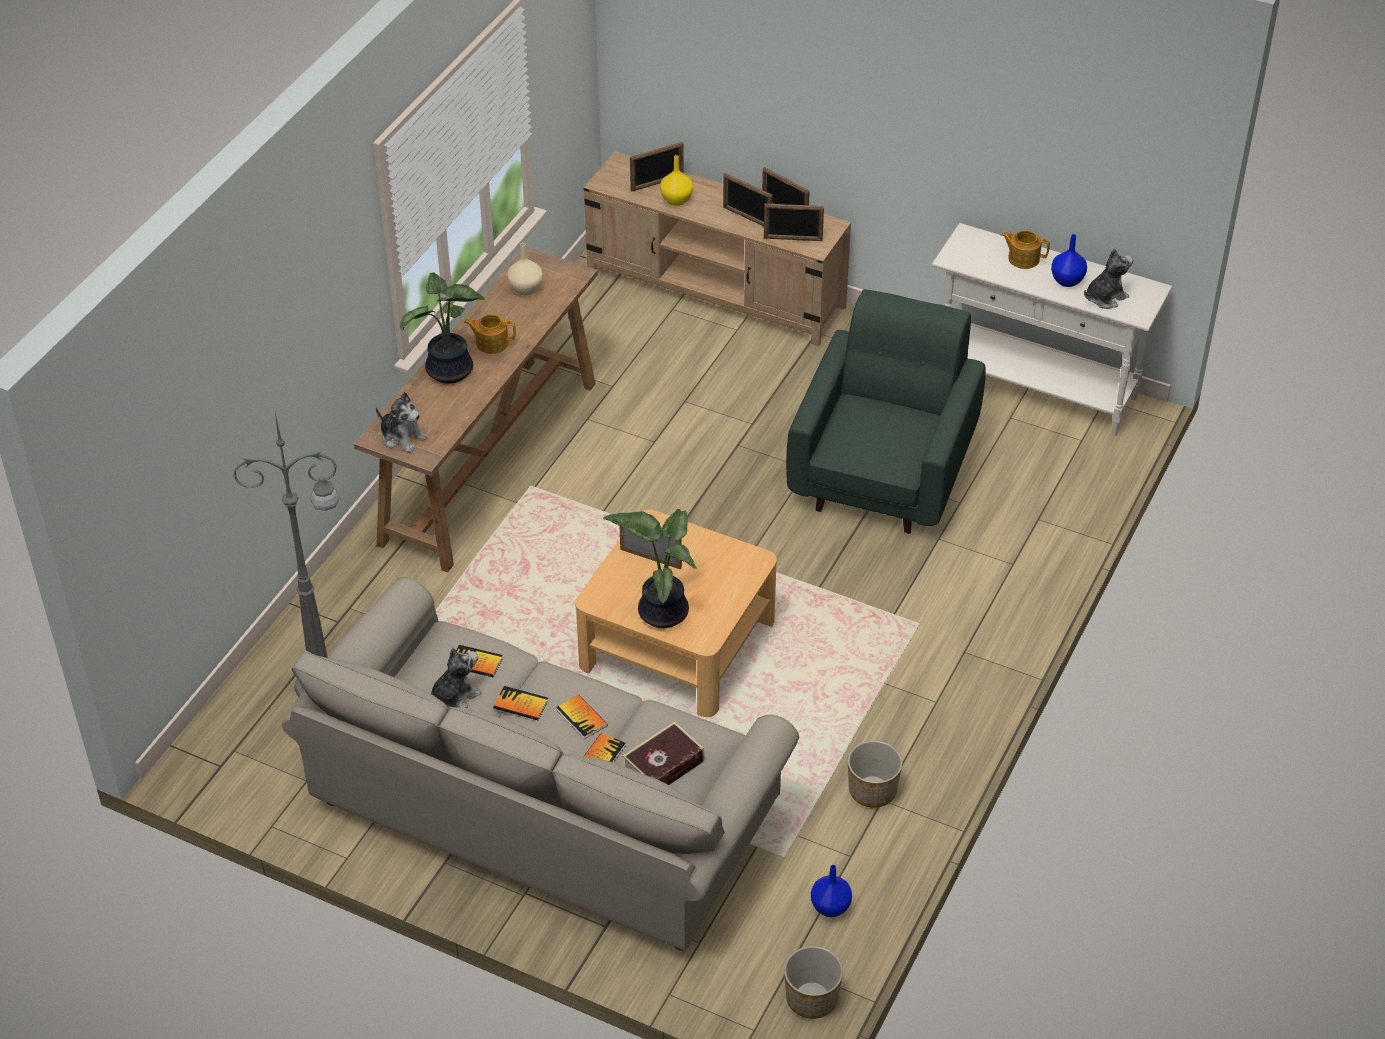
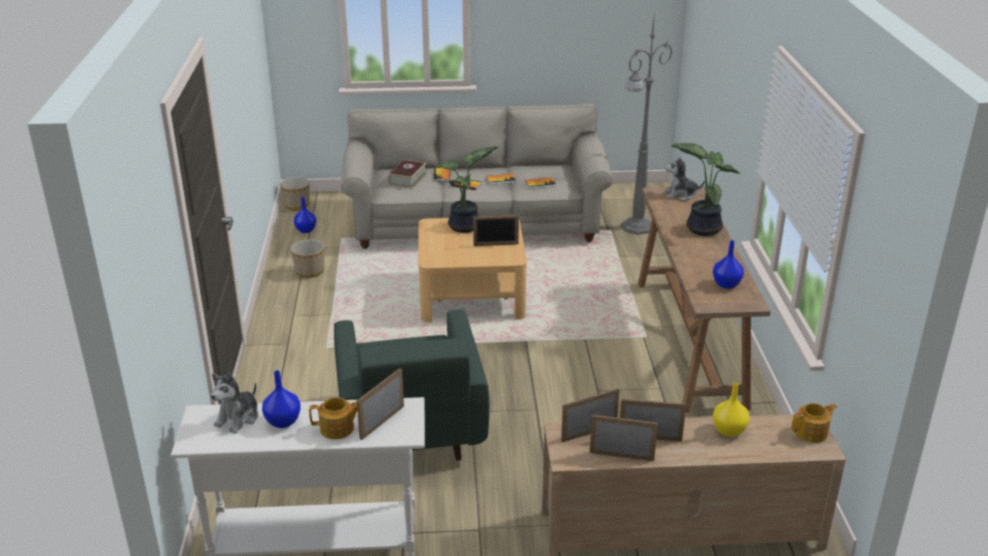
camera: 150 degrees right, 15 degrees down
plush toy [431,648,482,709] -> none
teapot [464,314,516,354] -> teapot moved to [792,403,837,443]
beige vase [507,243,543,295] -> blue vase [713,240,744,289]
picture frame [630,142,684,192] -> picture frame moved to [357,368,404,440]

